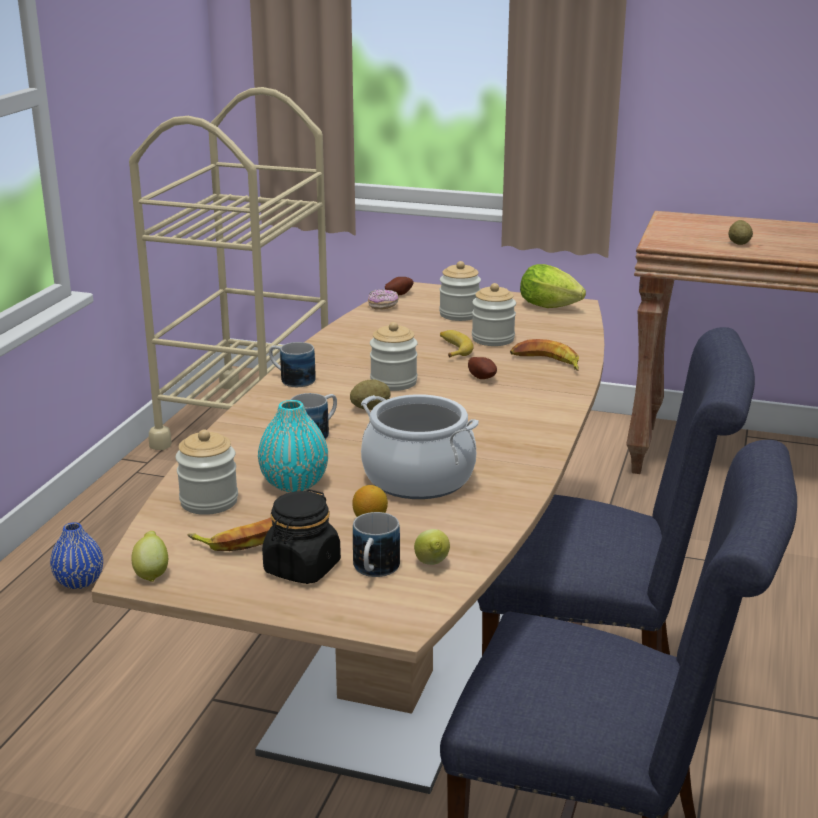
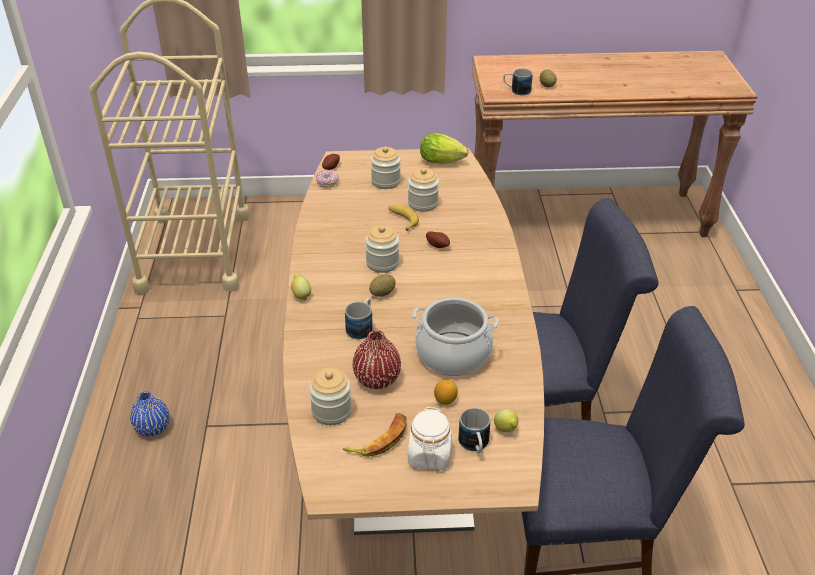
camera: 20 degrees left, 15 degrees up
lemon [131,531,168,582] -> lemon moved to [291,273,311,300]
turquoise vase [258,400,328,492] -> red vase [353,330,401,389]
black jar [262,489,341,584] -> white jar [408,407,452,470]
mug [269,342,316,387] -> mug moved to [503,68,533,95]
banana [510,339,579,371] -> none

